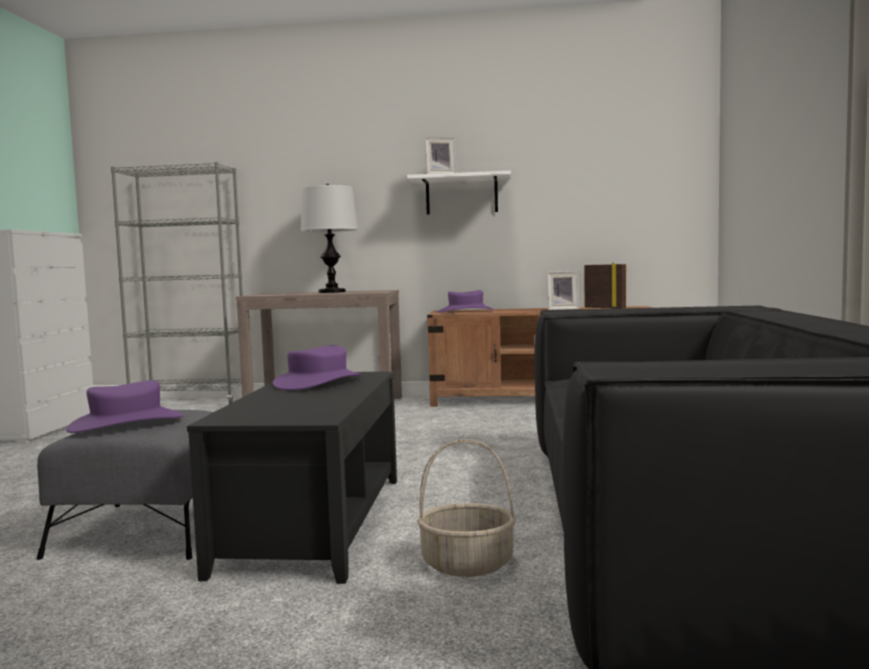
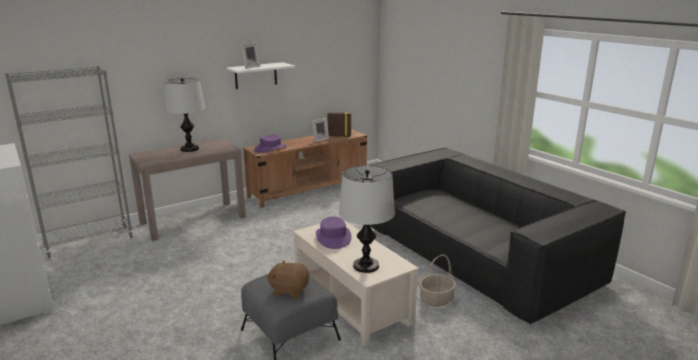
camera: 40 degrees left, 15 degrees up
purple hat [66,380,183,433] -> brown plush toy [267,260,310,299]
black coffee table [187,371,397,584] -> beige coffee table [293,221,419,347]
none -> table lamp [339,166,395,273]

